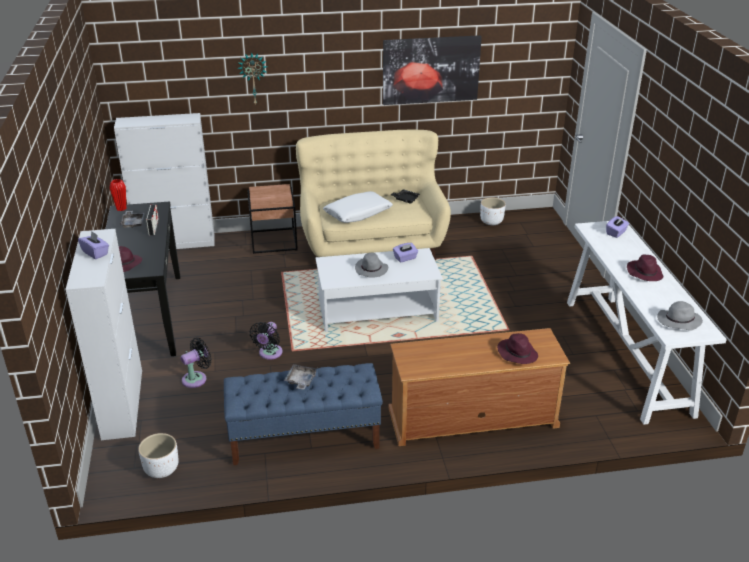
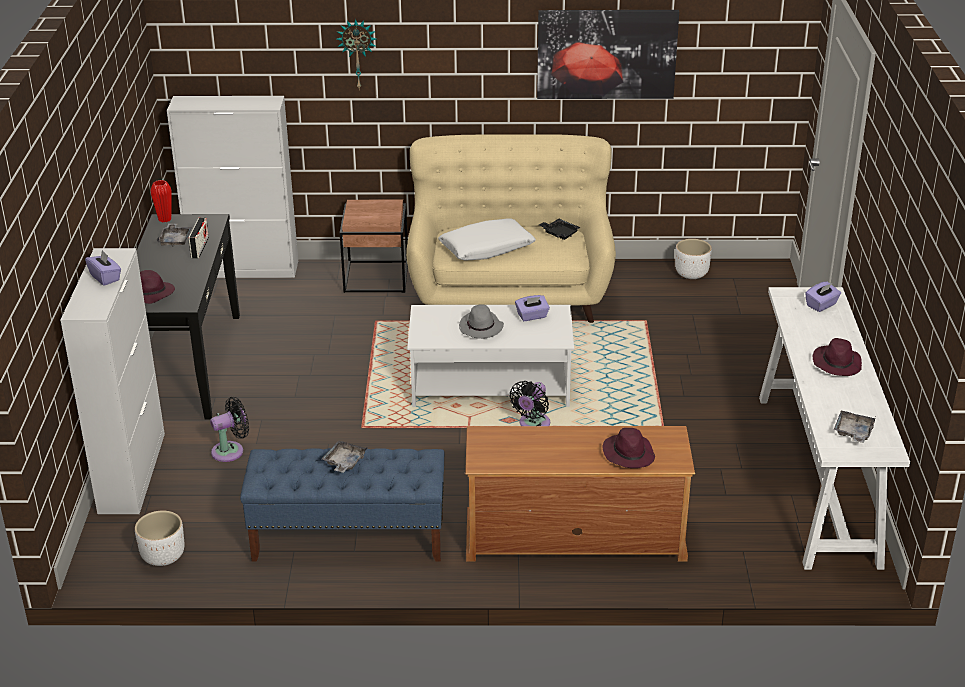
camera: 10 degrees right, 0 degrees up
black fan [250,322,283,360] -> black fan moved to [509,381,550,426]
grey hat [657,301,703,331] -> grey tray [834,410,876,443]

